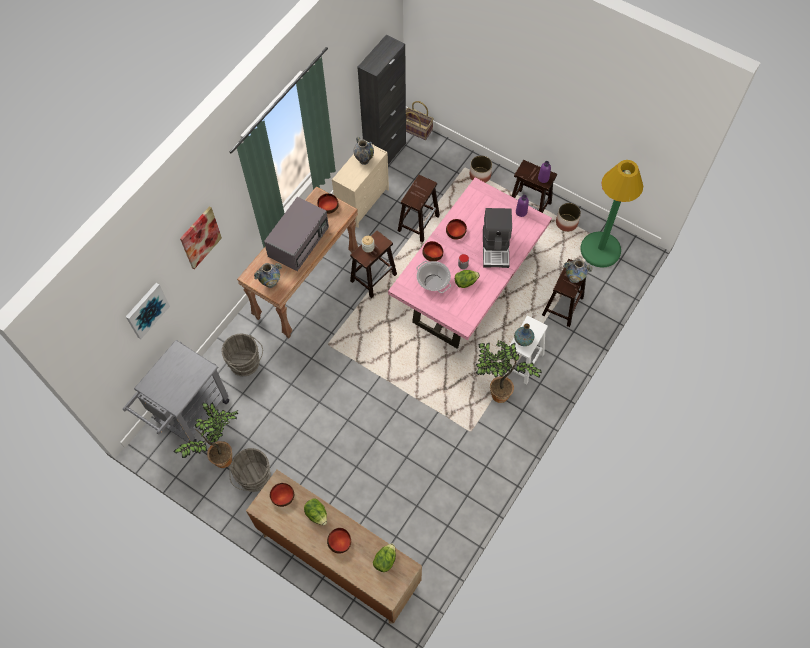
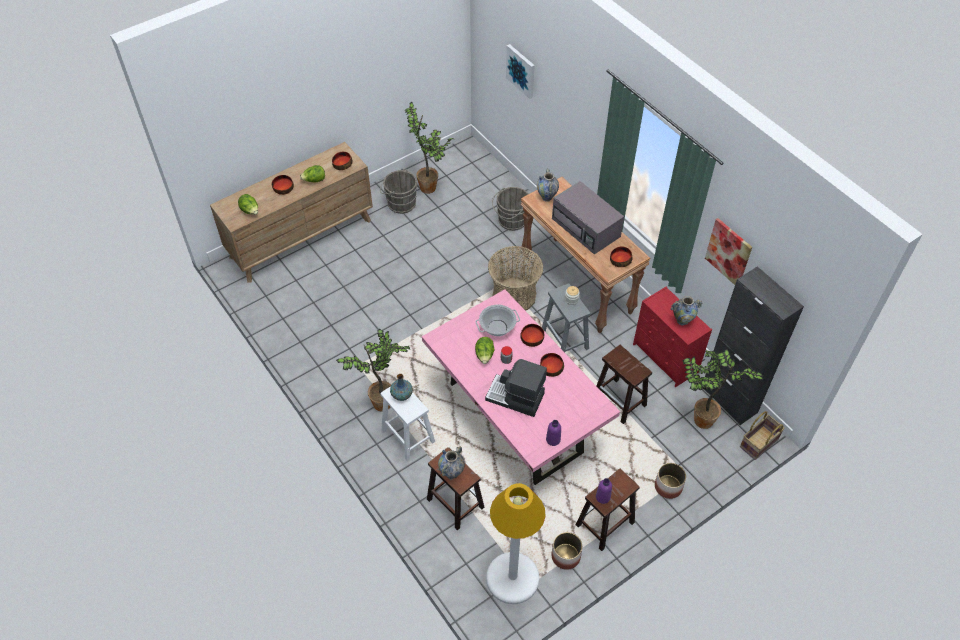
camera: 110 degrees right, 10 degrees down
grey cart [123,340,229,442] -> none
picture [180,207,222,269] -> picture moved to [705,218,752,285]
beige dresser [332,144,389,228] -> red dresser [633,287,712,387]
brown stool [350,231,397,298] -> grey stool [542,283,590,352]
green floor lamp [580,160,643,268] -> white floor lamp [486,483,545,604]
none -> basket [488,246,543,311]
none -> potted plant [682,349,763,429]

